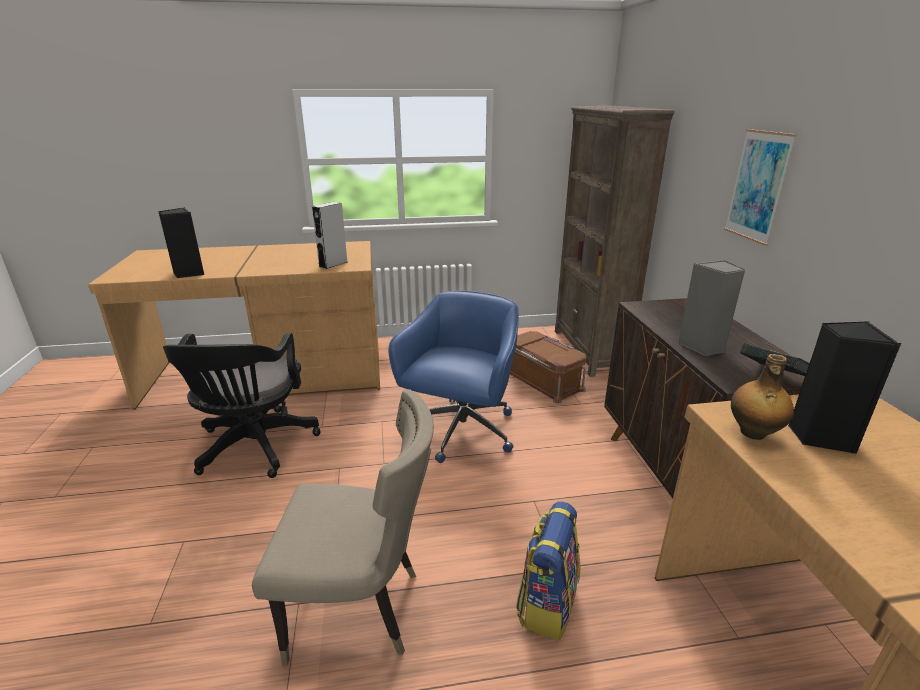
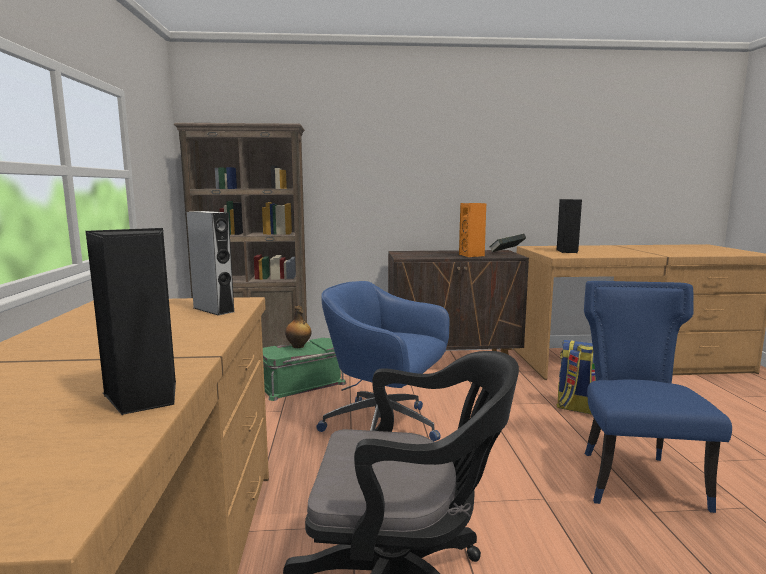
camera: 85 degrees left, 15 degrees down
beige chair [252,389,434,666] -> blue chair [584,281,732,513]
brown storage box [510,331,586,404] -> green storage box [263,338,346,401]
grey speaker [678,259,745,356] -> orange speaker [459,203,486,257]
picture [724,129,797,246] -> none
bottle [731,354,794,440] -> bottle moved to [285,306,311,348]

